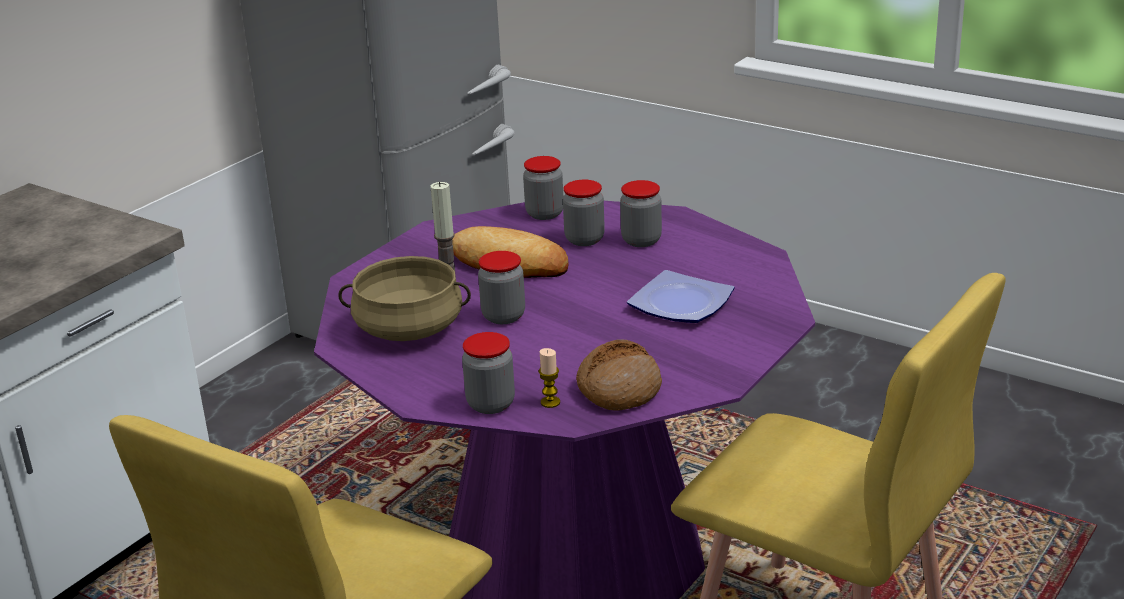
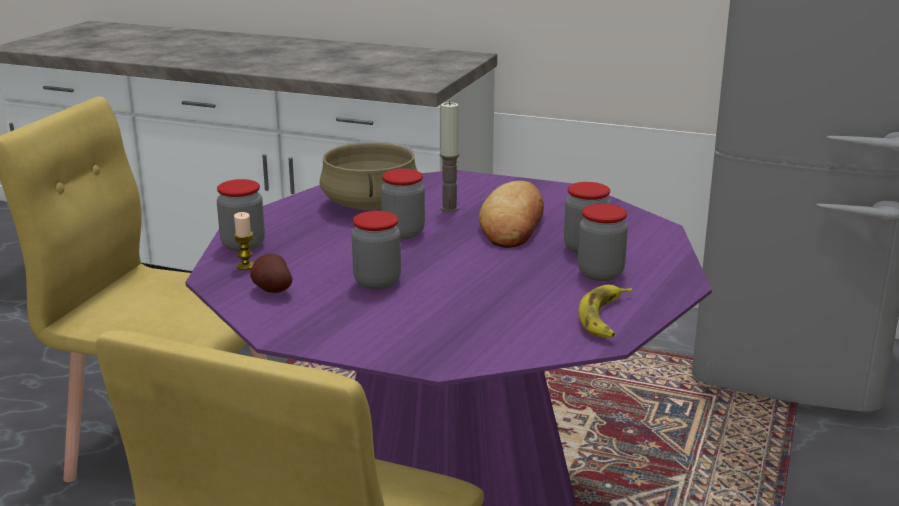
camera: 75 degrees right, 5 degrees down
jar [523,156,563,220] -> jar moved to [352,211,401,290]
bread [576,339,662,411] -> potato [250,254,292,293]
plate [627,270,734,323] -> none
none -> banana [579,285,632,338]

